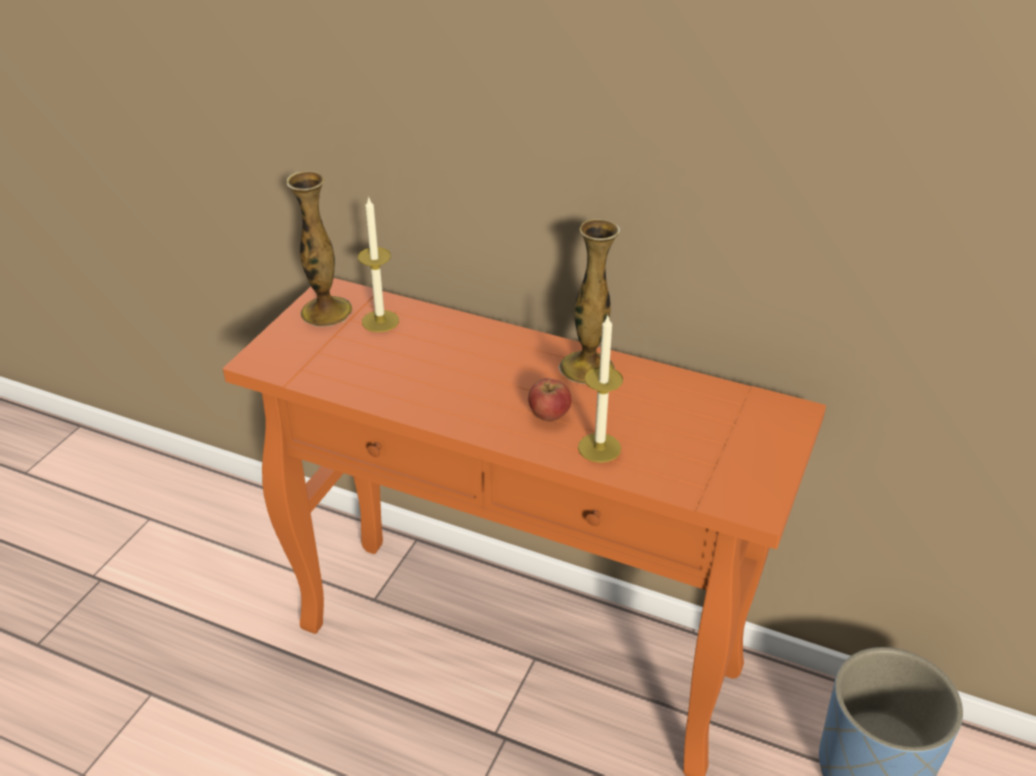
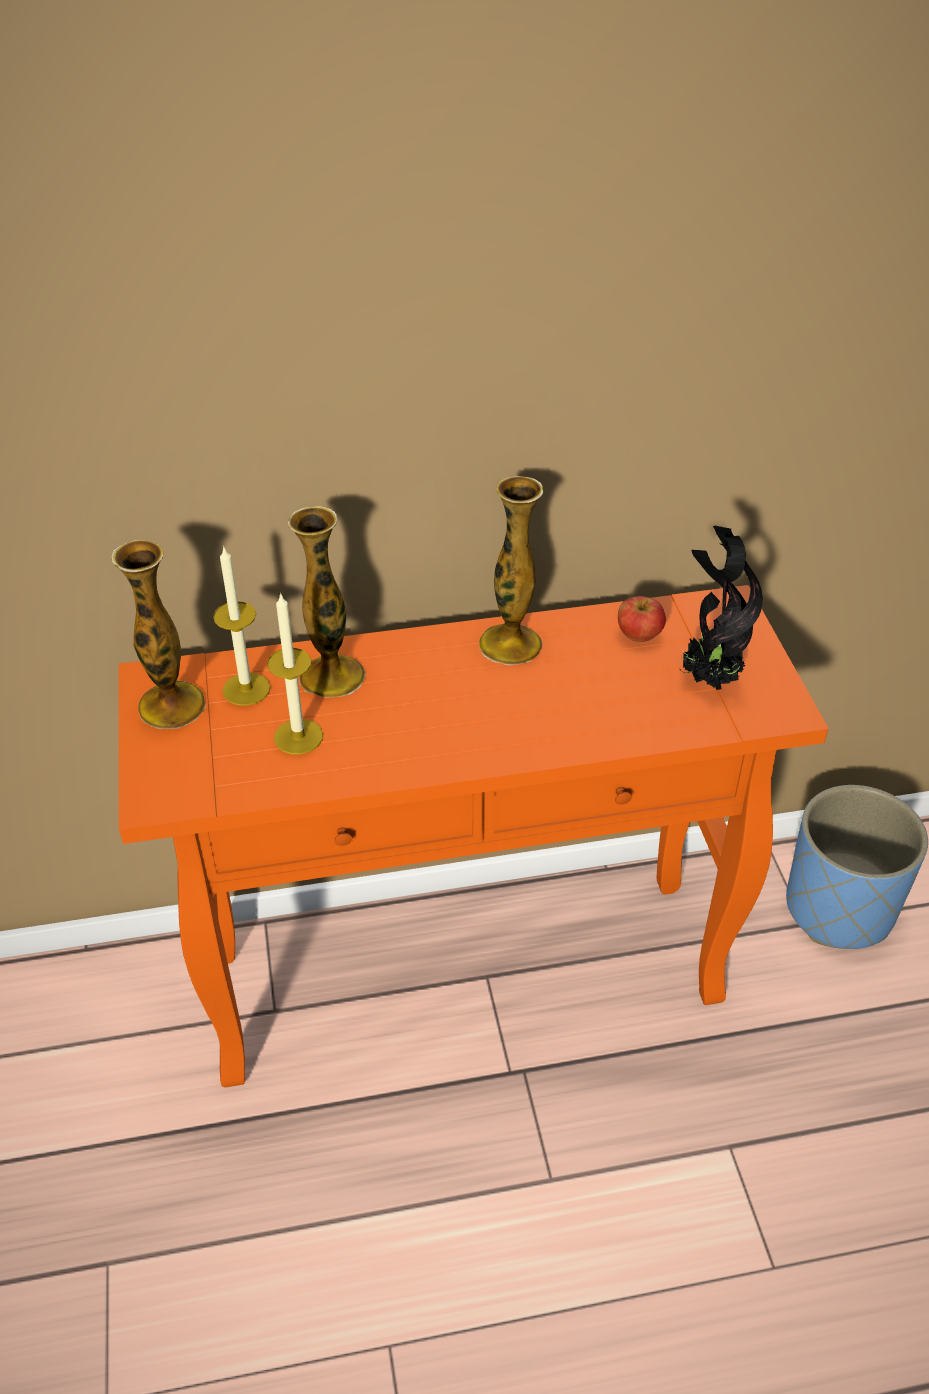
camera: 35 degrees left, 5 degrees up
apple [528,378,571,422] -> apple moved to [618,596,666,642]
candle [578,316,623,463] -> candle moved to [267,592,323,754]
none -> vase [287,506,366,698]
none -> potted plant [680,525,763,690]

